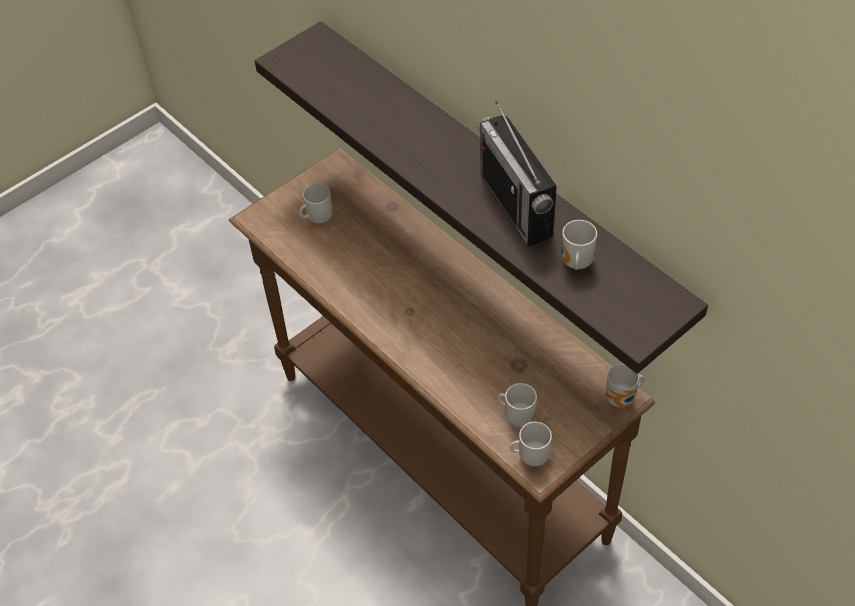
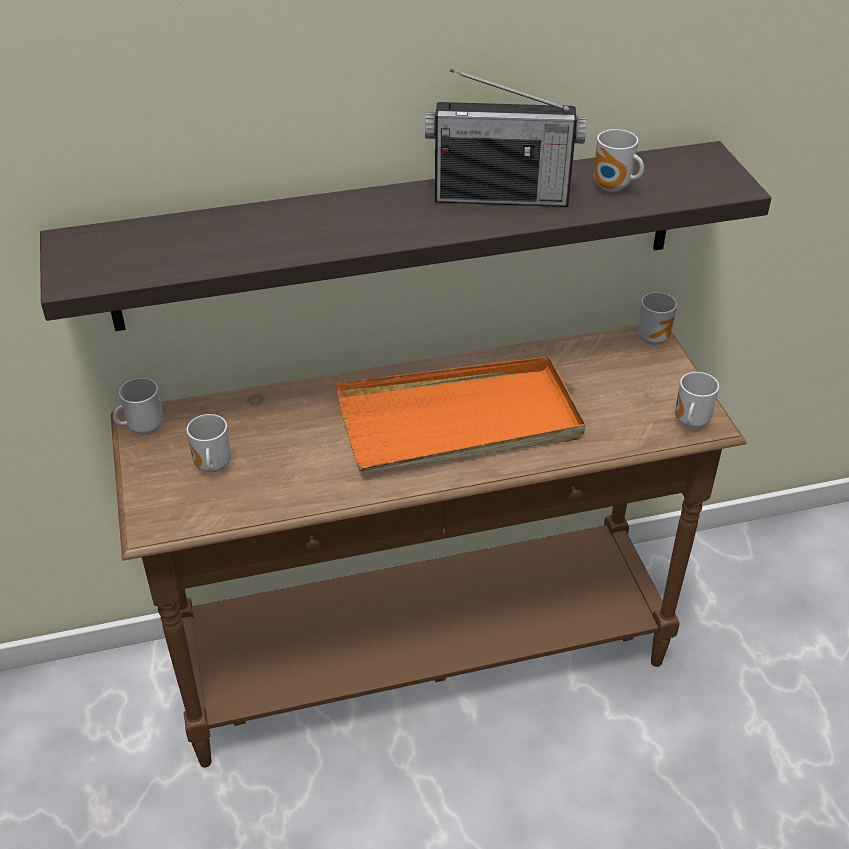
camera: 65 degrees left, 10 degrees down
mug [498,383,537,427] -> mug moved to [113,378,163,435]
none -> orange tray [336,357,585,471]

